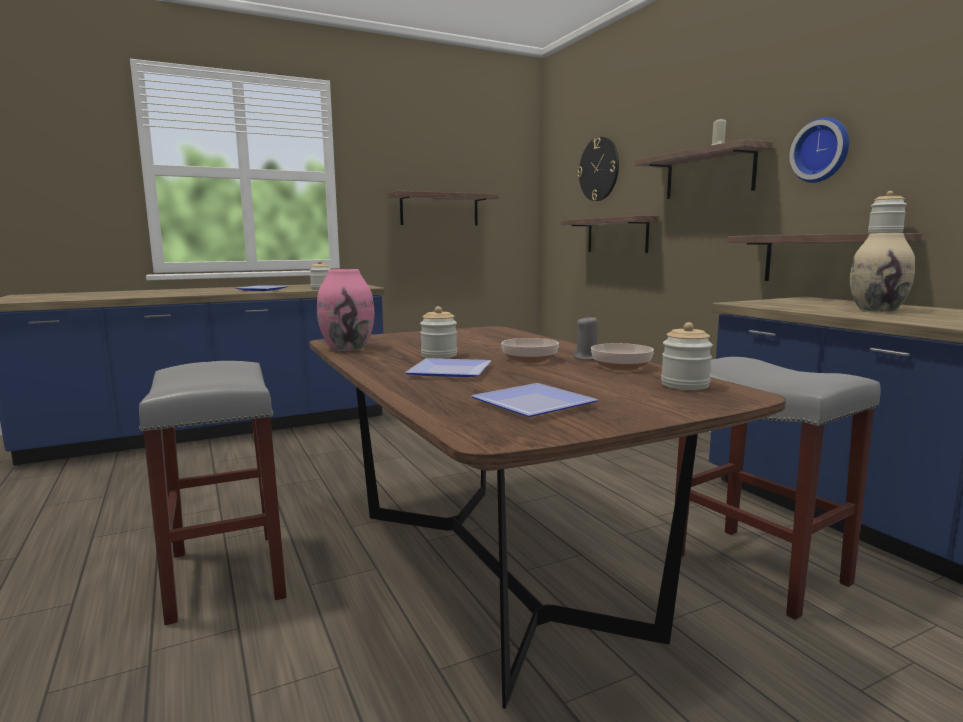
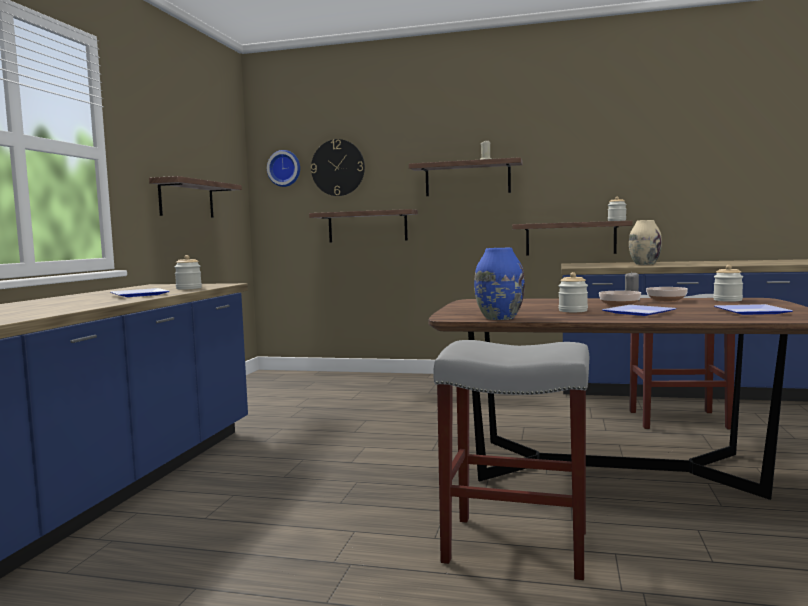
camera: 50 degrees left, 5 degrees down
pink vase [317,269,374,351] -> blue vase [474,248,525,320]
wall clock [789,117,849,183] -> wall clock moved to [267,150,300,187]

